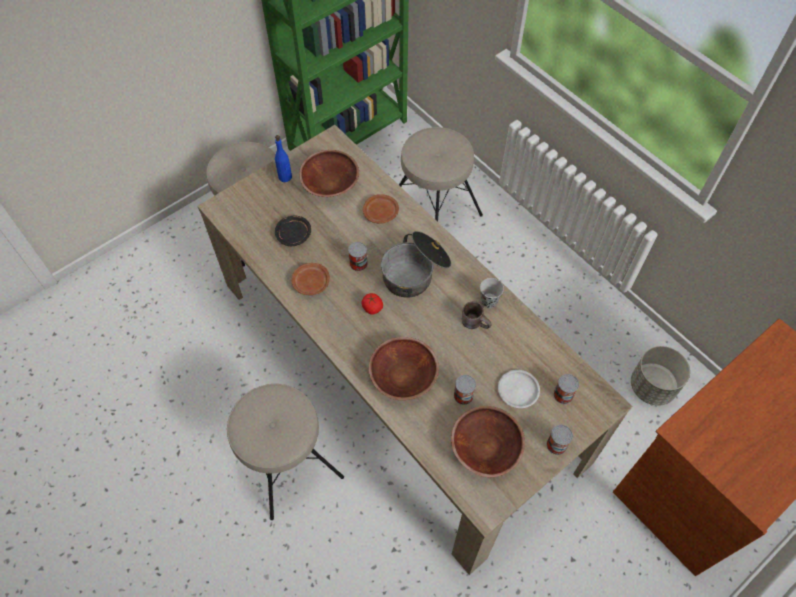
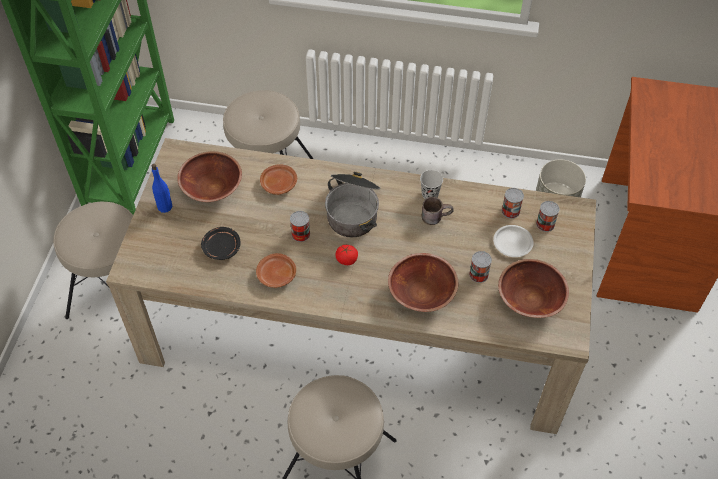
camera: 40 degrees left, 5 degrees down
can [546,425,573,455] -> can moved to [502,188,524,219]

